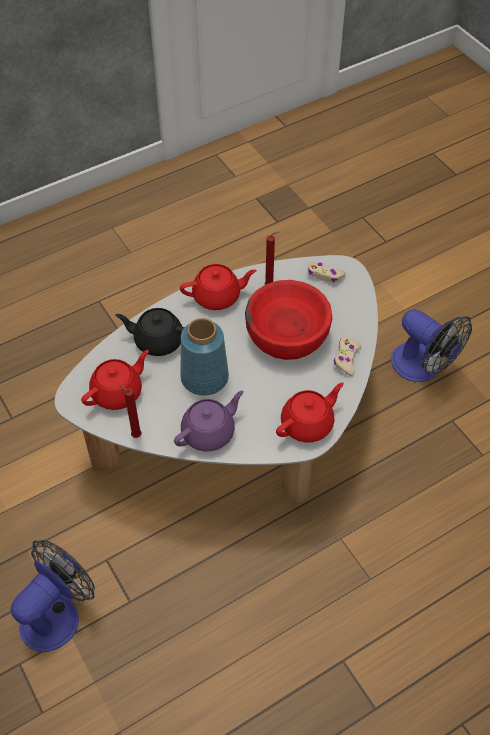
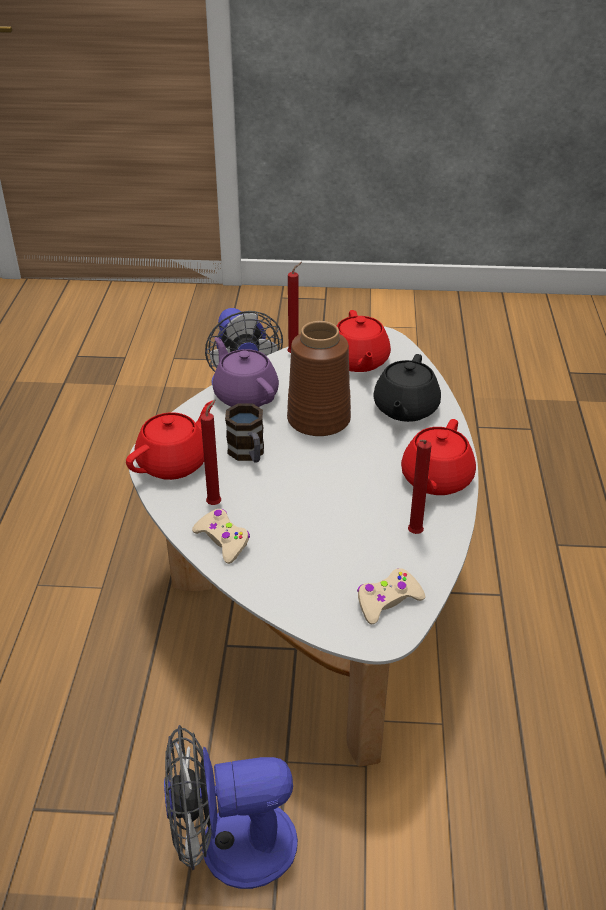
camera: 125 degrees right, 15 degrees down
black teapot [115,308,185,356] -> black teapot turned 150 degrees clockwise [373,354,441,422]
purple teapot [174,390,244,451] -> purple teapot turned 150 degrees clockwise [212,337,279,407]
blue vase [180,318,229,396] -> brown vase [287,321,351,436]
red bowl [245,280,332,360] -> none
red teapot [276,382,344,442] -> red teapot turned 135 degrees counterclockwise [126,401,215,480]
none -> red candle [201,399,221,505]
none -> mug [225,404,264,463]

